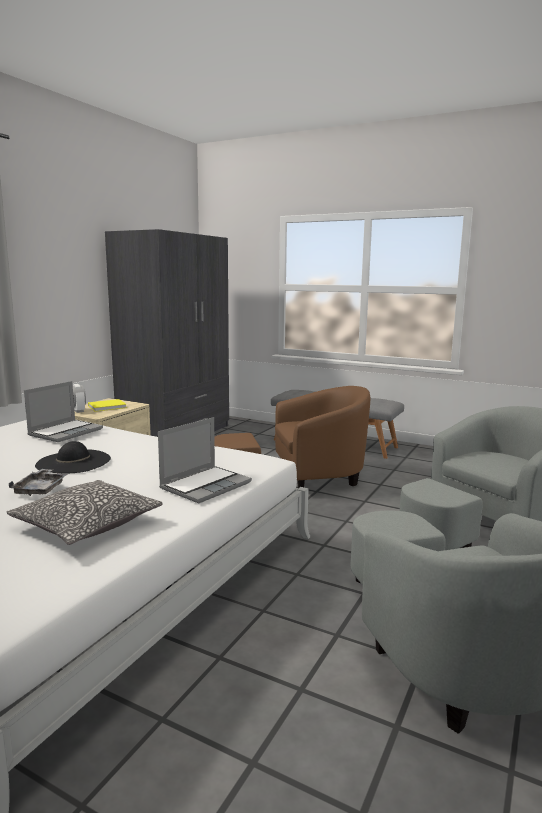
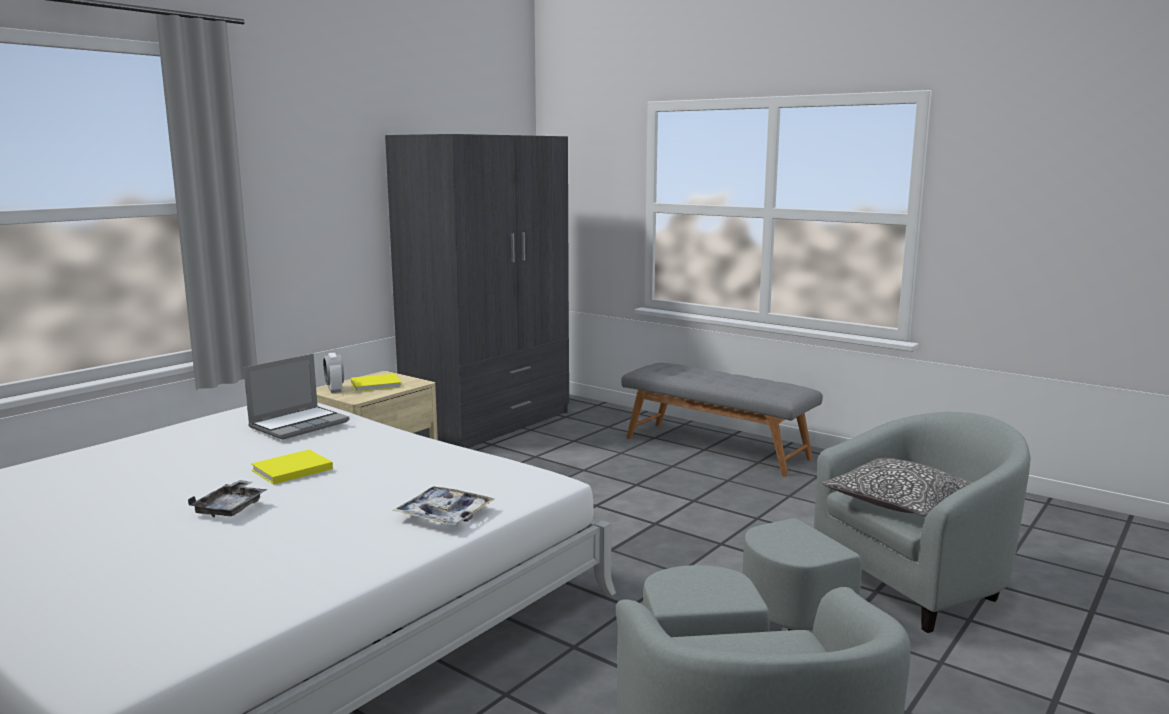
camera: 10 degrees right, 0 degrees up
pillow [7,480,163,545] -> pillow moved to [823,458,973,516]
black hat [35,441,111,473] -> yellow book [251,450,333,485]
laptop [158,417,252,503] -> tray [392,486,494,525]
brown armchair [214,386,370,488] -> none

